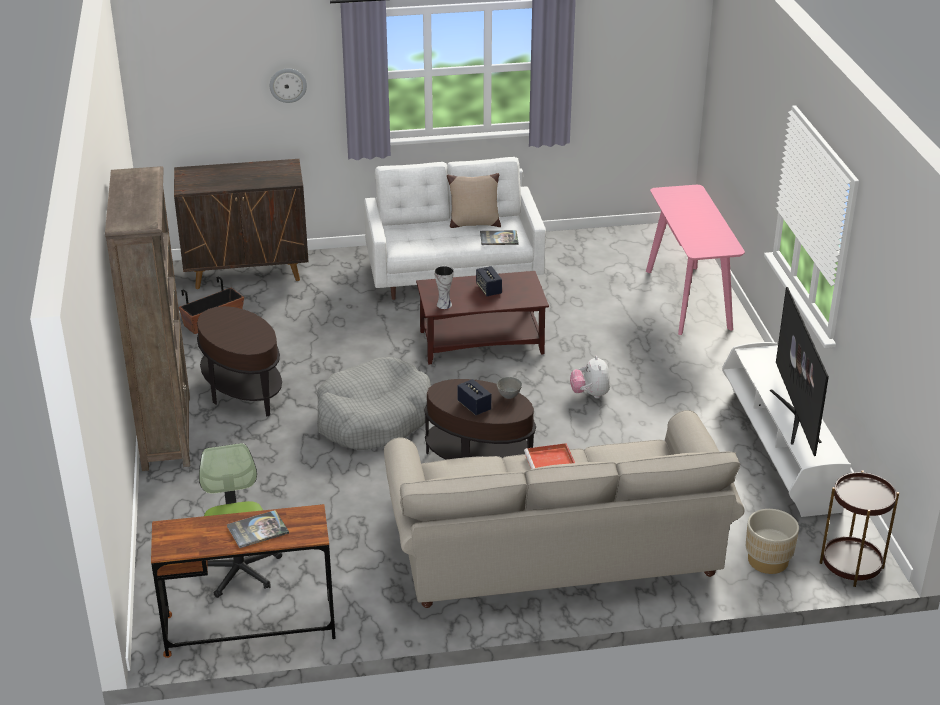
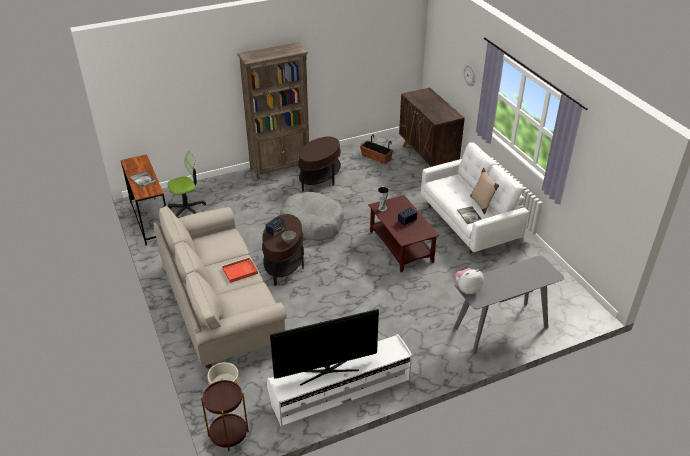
camera: 75 degrees right, 5 degrees up
plush toy [570,356,610,398] -> plush toy moved to [455,268,484,294]
pink console table [646,185,745,335] -> grey console table [453,255,564,355]

